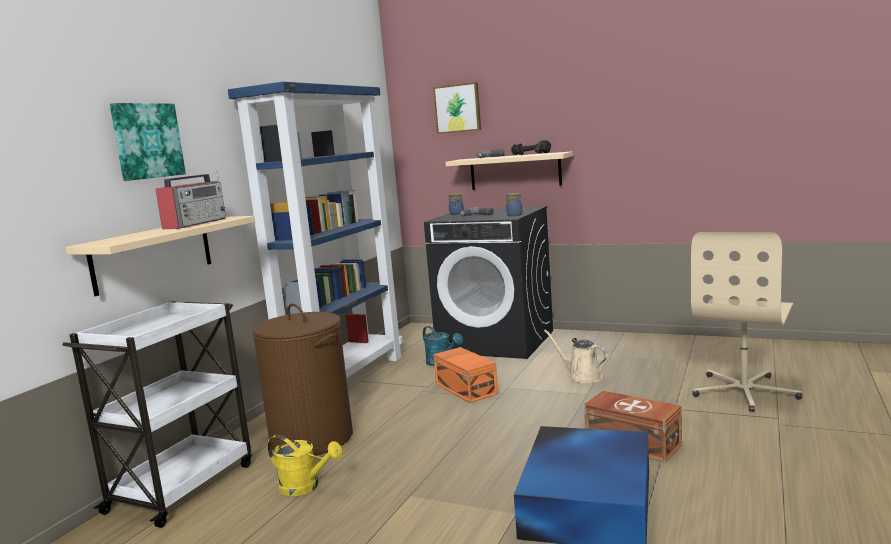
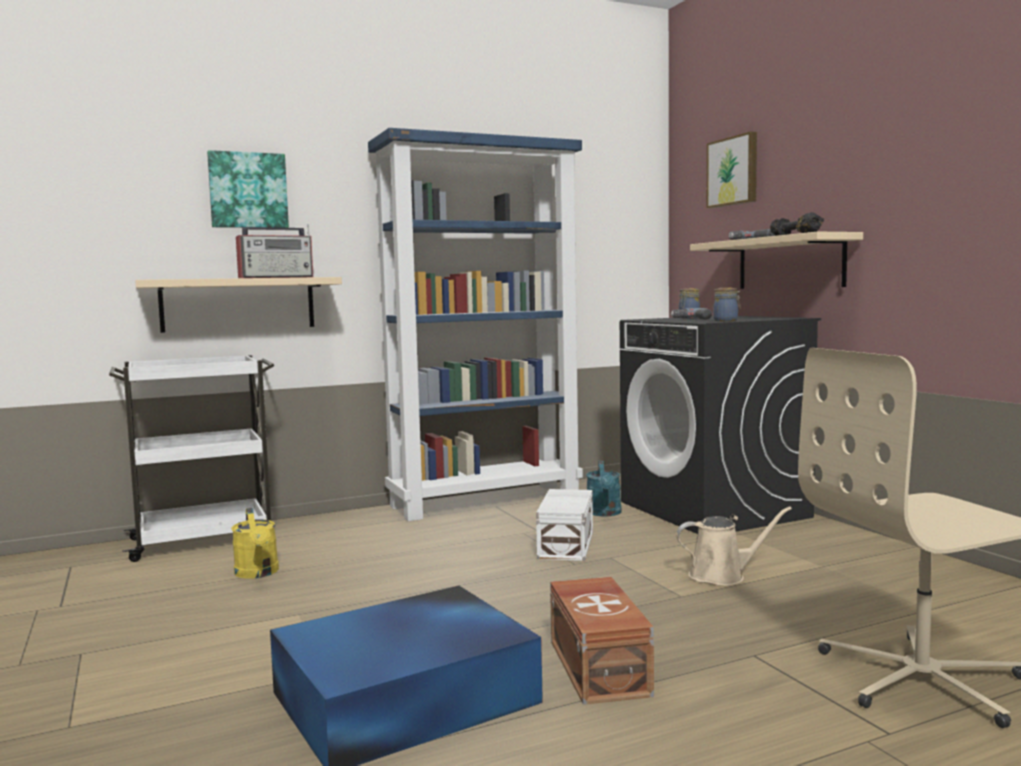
camera: 40 degrees right, 5 degrees down
brown laundry basket [253,304,353,456] -> none
orange storage box [433,347,498,403] -> white storage box [536,489,593,561]
beige watering can [544,330,608,383] -> beige watering can turned 90 degrees clockwise [676,507,792,586]

